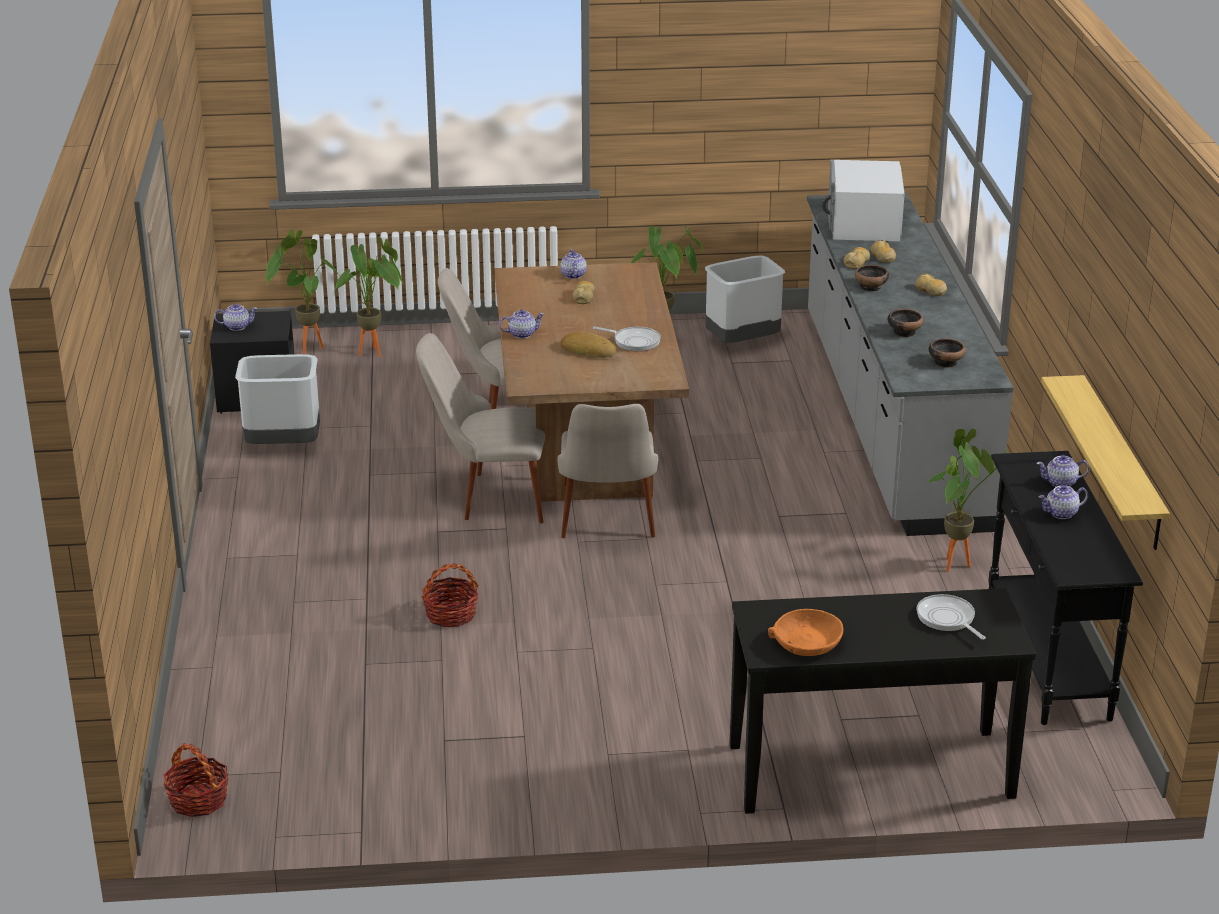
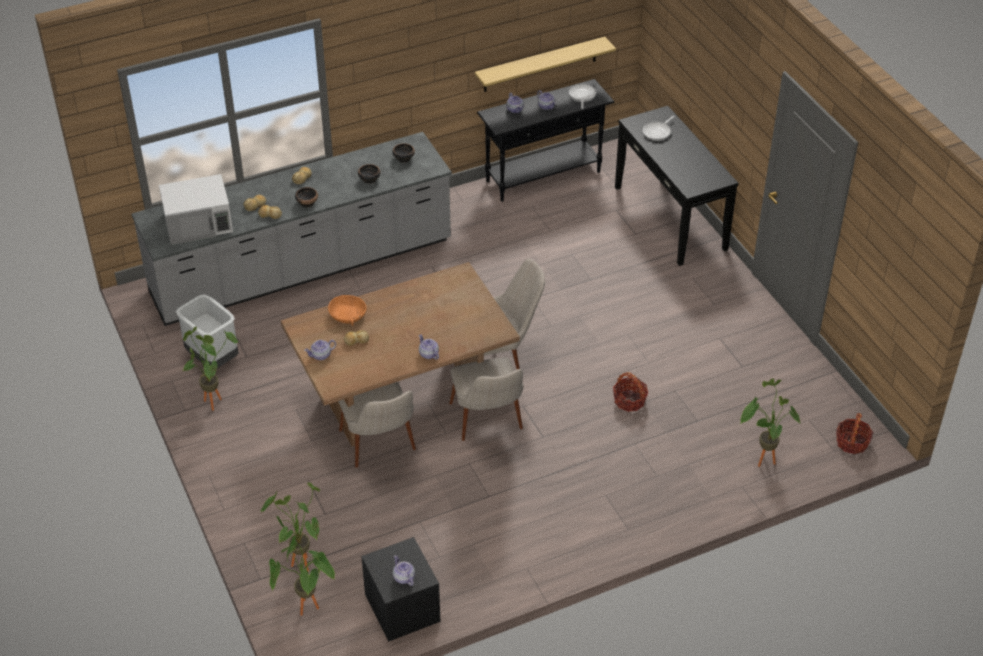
camera: 110 degrees left, 15 degrees up
grey trash can [235,354,320,444] -> none
bread [560,332,616,358] -> none
frying pan [593,327,661,351] -> frying pan moved to [569,84,596,109]
orange bowl [768,609,843,656] -> orange bowl moved to [328,295,366,326]
potted plant [928,428,1007,572] -> potted plant moved to [741,378,801,467]

